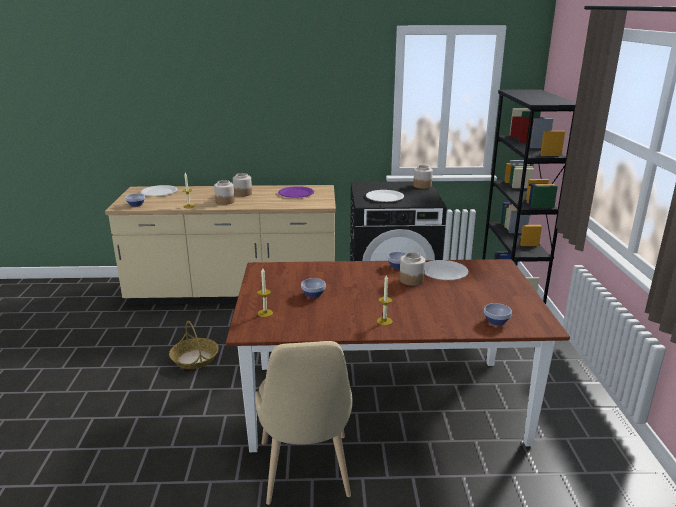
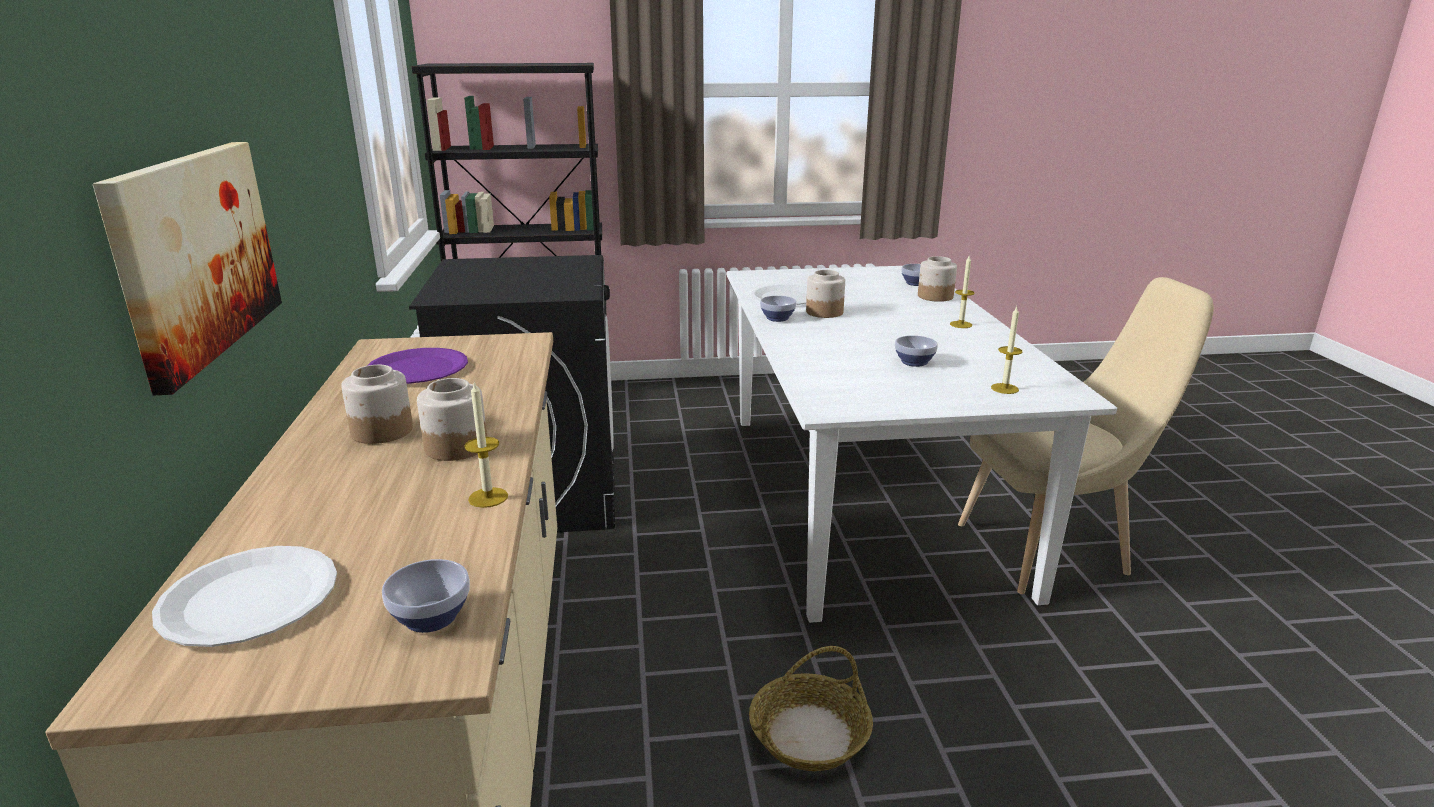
camera: 95 degrees left, 0 degrees up
brown dining table [226,259,570,452] -> white dining table [727,266,1117,623]
white plate [366,190,404,202] -> none
jar [413,165,433,189] -> jar moved to [918,256,957,302]
none -> picture [93,142,282,396]

